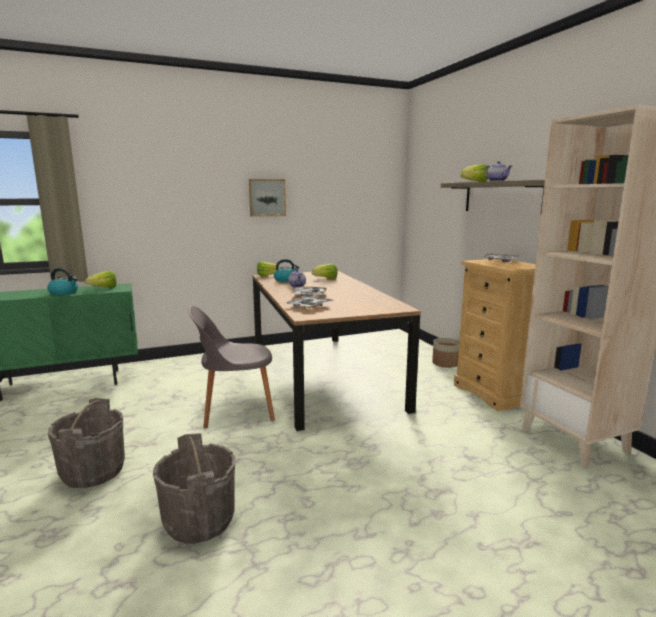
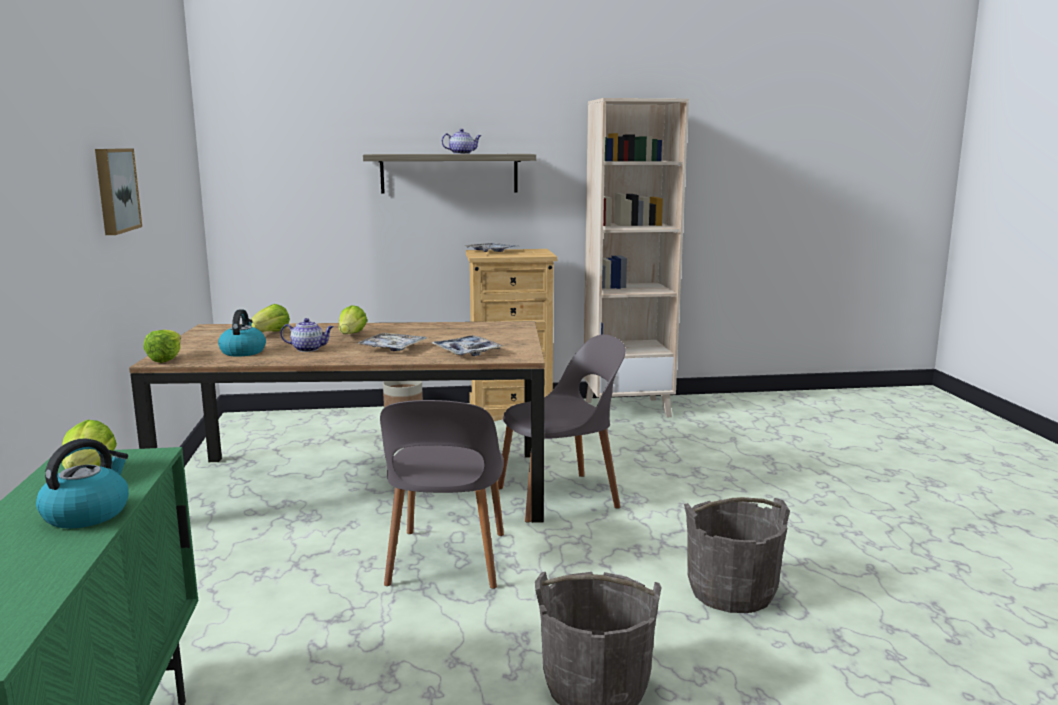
camera: 75 degrees left, 0 degrees up
lettuce [460,164,489,182] -> lettuce moved to [339,305,367,334]
none -> grey chair [498,335,626,523]

